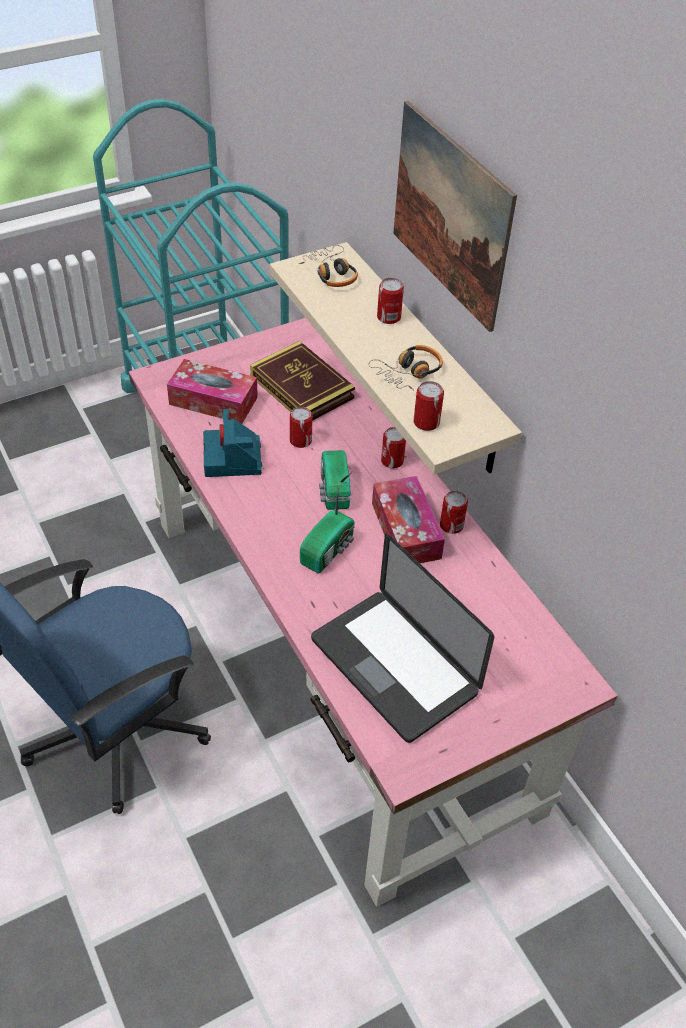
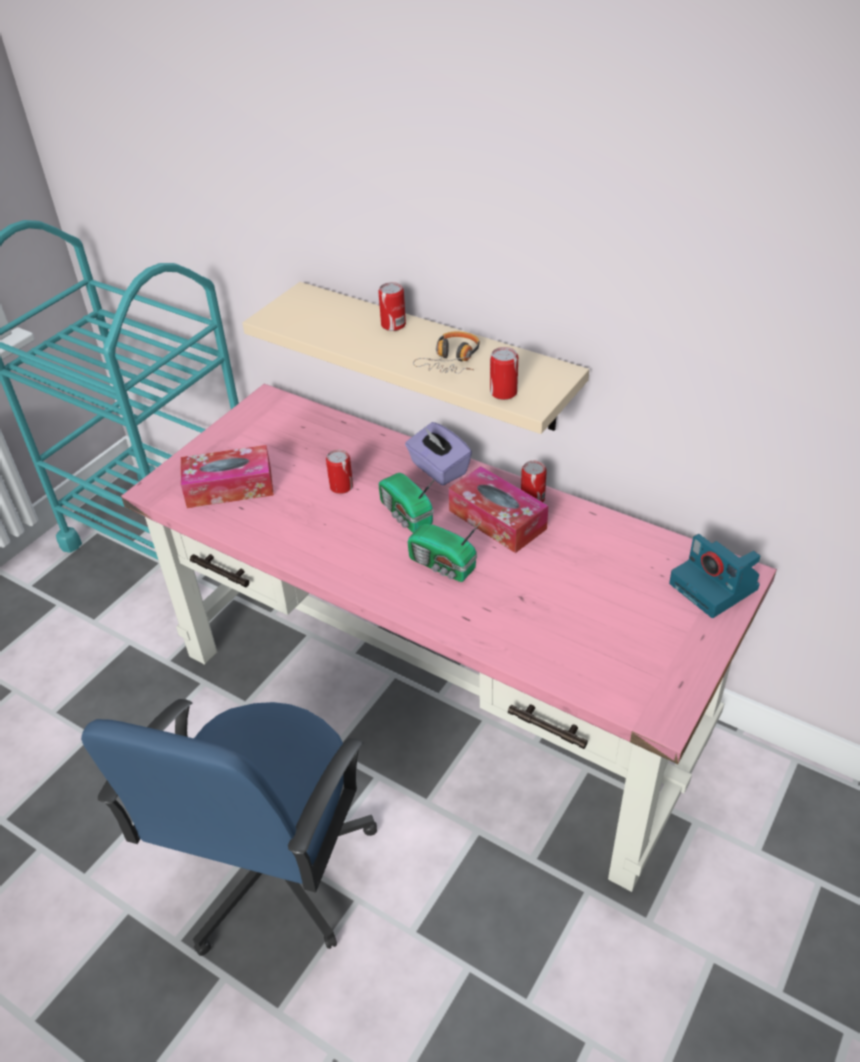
camera: 25 degrees left, 5 degrees down
camera [203,409,262,477] -> camera moved to [669,534,760,618]
book [250,341,355,421] -> none
headphones [299,245,358,287] -> none
radio [300,481,355,573] -> radio turned 120 degrees clockwise [408,522,481,582]
laptop [311,534,494,743] -> none
can [381,427,406,469] -> purple tissue box [405,422,472,486]
picture [393,101,517,332] -> none

